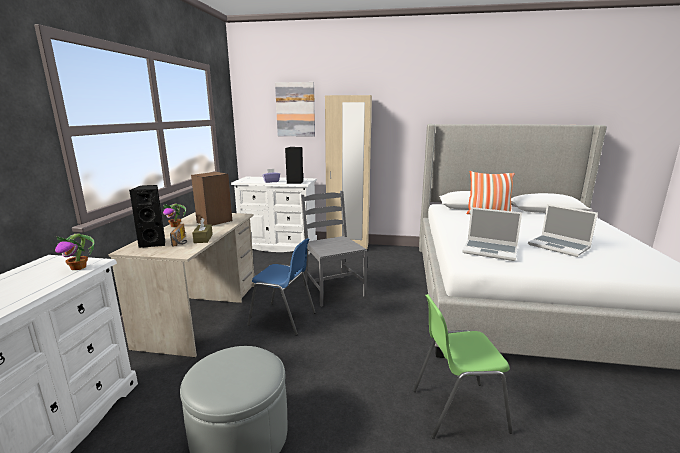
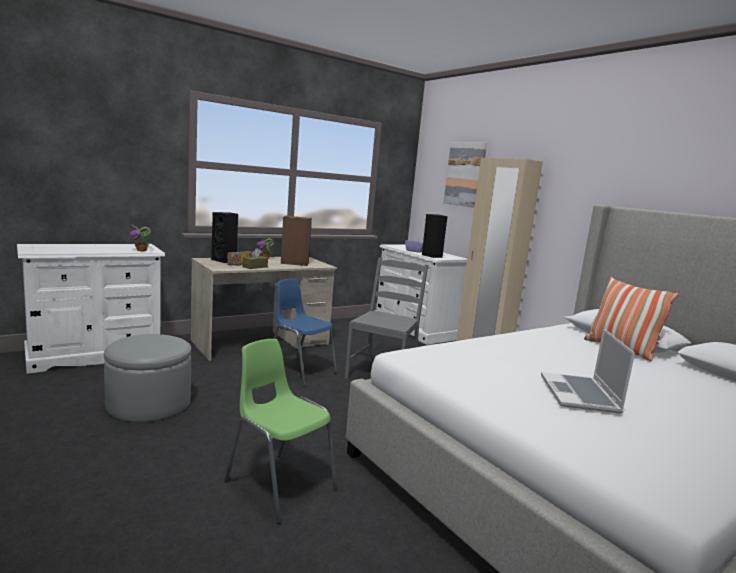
camera: 45 degrees right, 5 degrees down
blue chair [247,238,316,336] -> blue chair turned 150 degrees clockwise [273,279,337,386]
laptop [462,207,522,261] -> none

